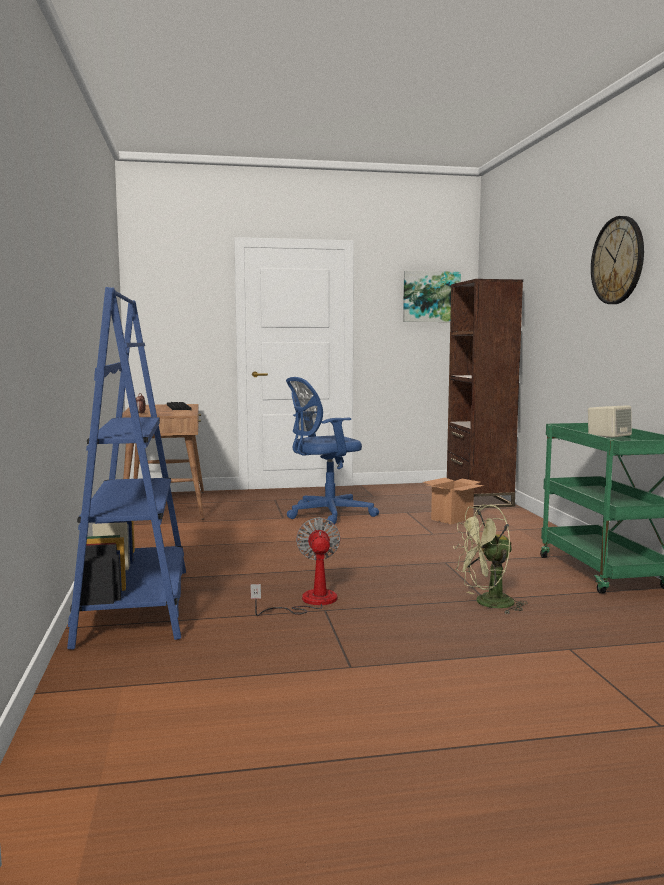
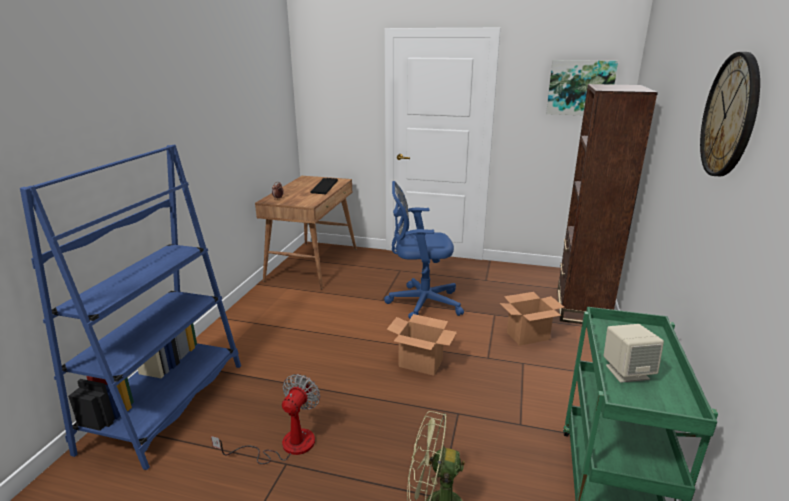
camera: 25 degrees right, 15 degrees up
none -> cardboard box [387,314,457,376]

